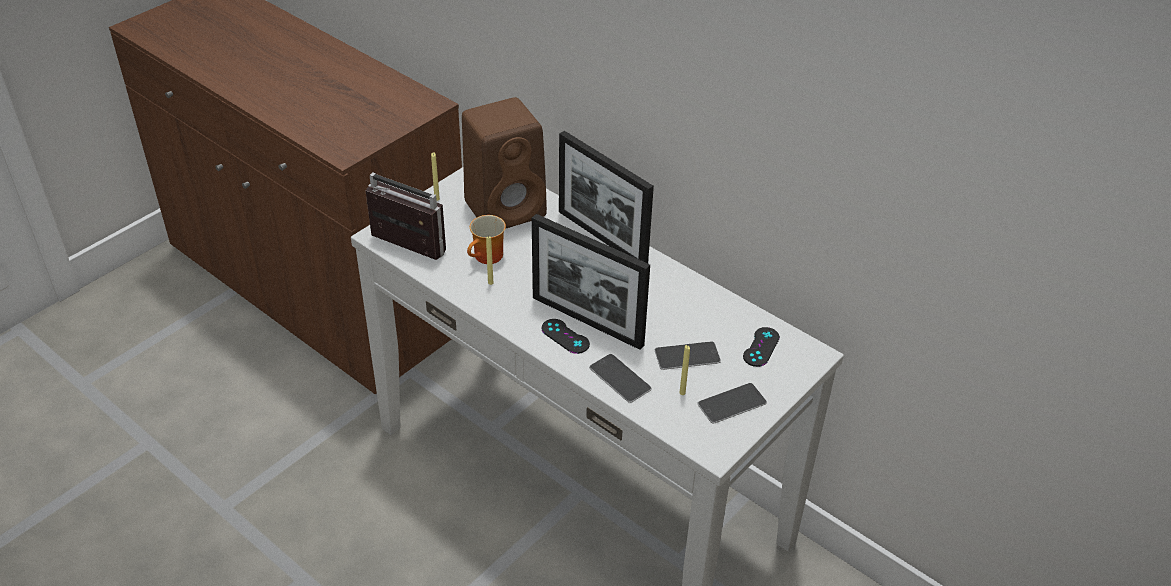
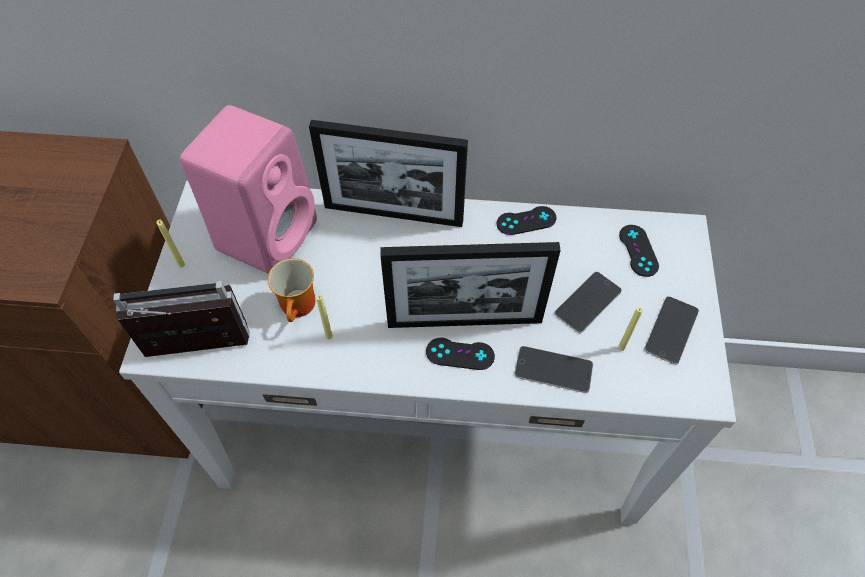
camera: 35 degrees left, 15 degrees up
brown speaker [462,97,547,229] -> pink speaker [180,105,317,274]
none -> black game controller [497,206,556,235]

